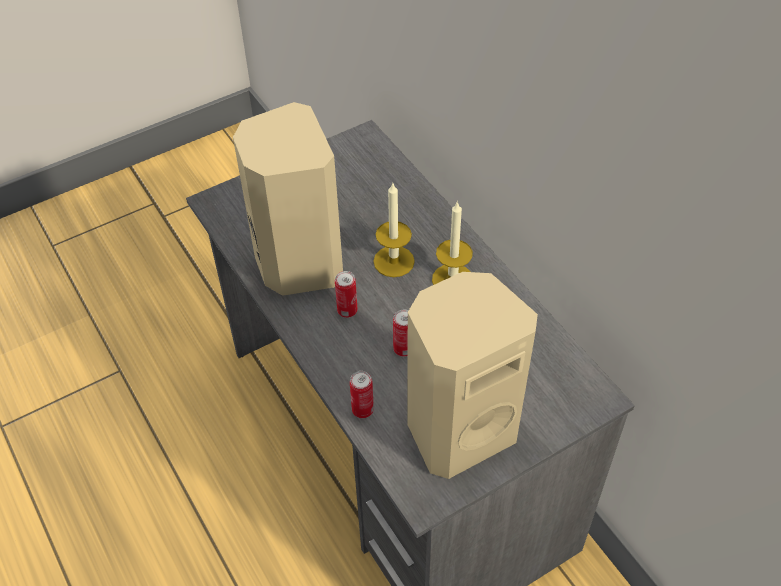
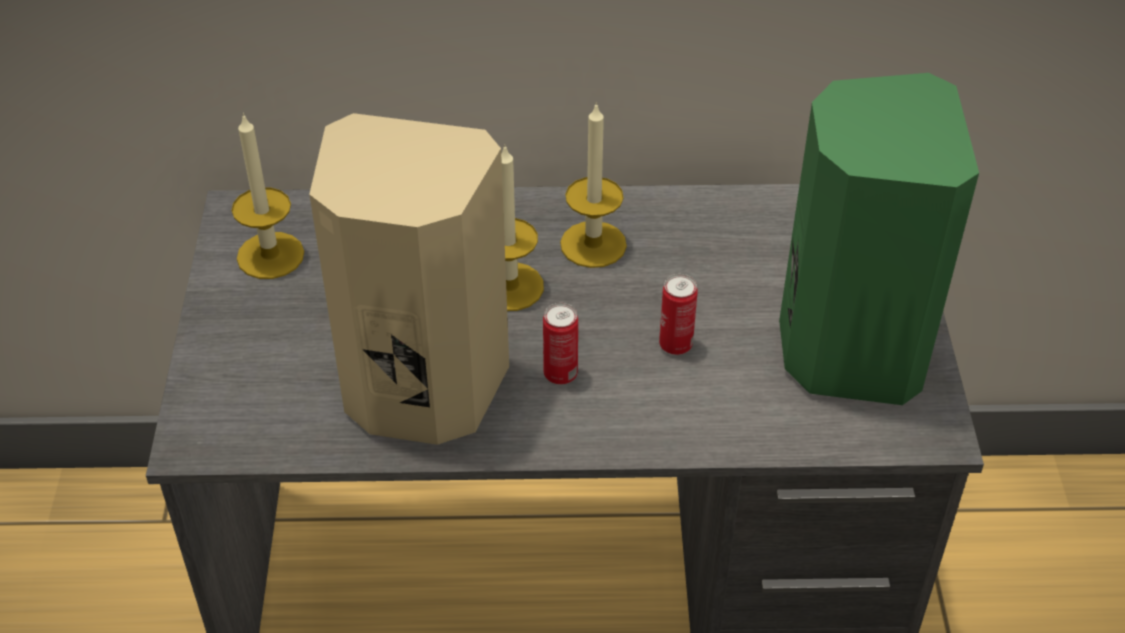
camera: 60 degrees left, 5 degrees down
can [350,371,374,418] -> none
beige speaker [407,272,538,479] -> green speaker [779,73,979,405]
none -> candle [231,113,304,279]

